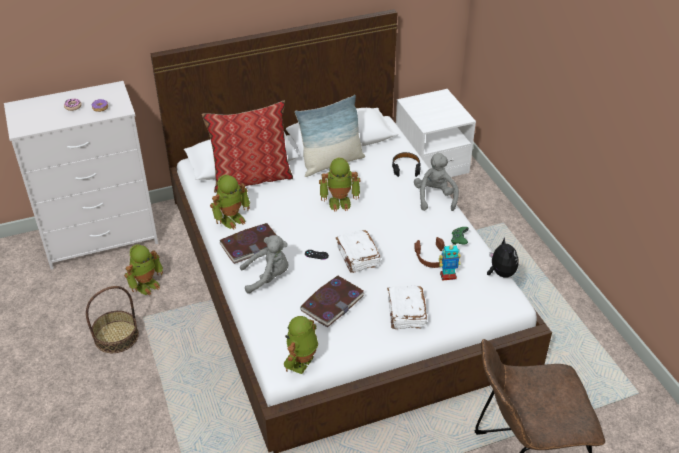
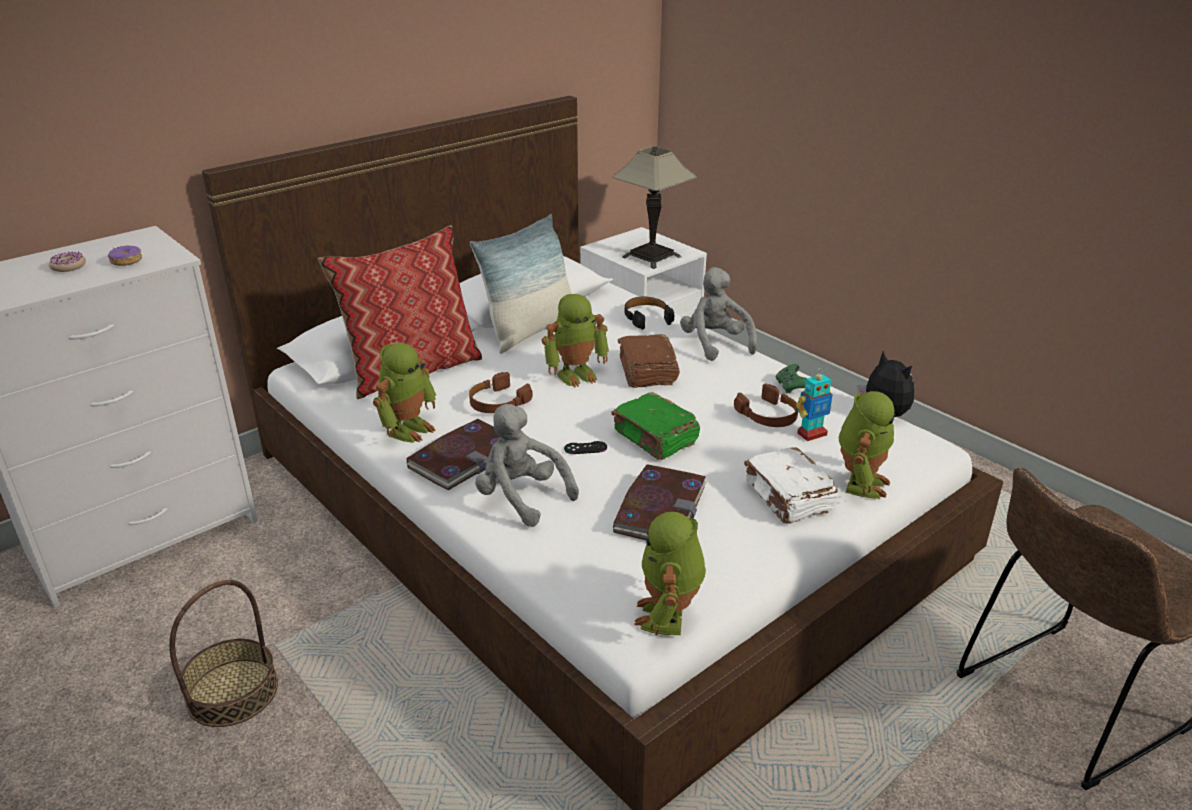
camera: 20 degrees left, 10 degrees down
toy robot [124,245,163,295] -> toy robot moved to [839,391,896,499]
grey plush toy [240,235,289,294] -> grey plush toy turned 105 degrees counterclockwise [475,404,579,527]
white book [336,230,381,273] -> green book [611,392,700,460]
none -> brown headphones [469,372,533,413]
none -> table lamp [612,146,697,269]
none -> brown book [618,334,680,388]

